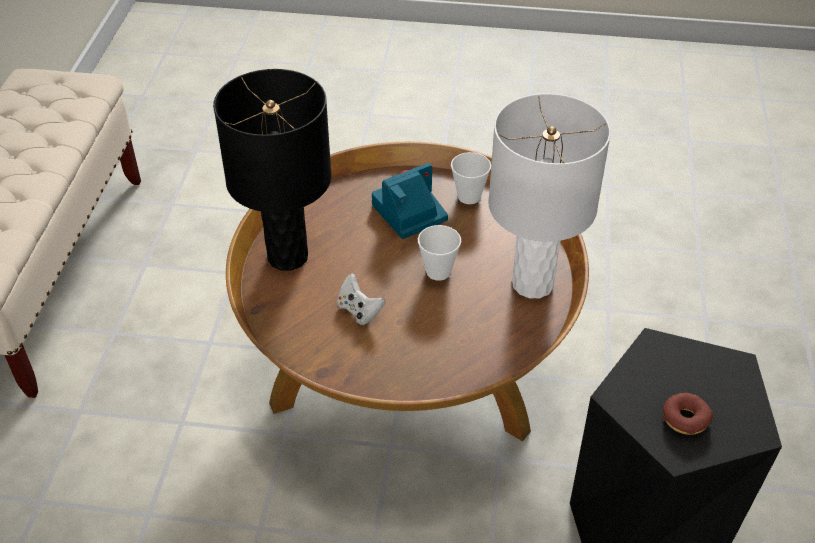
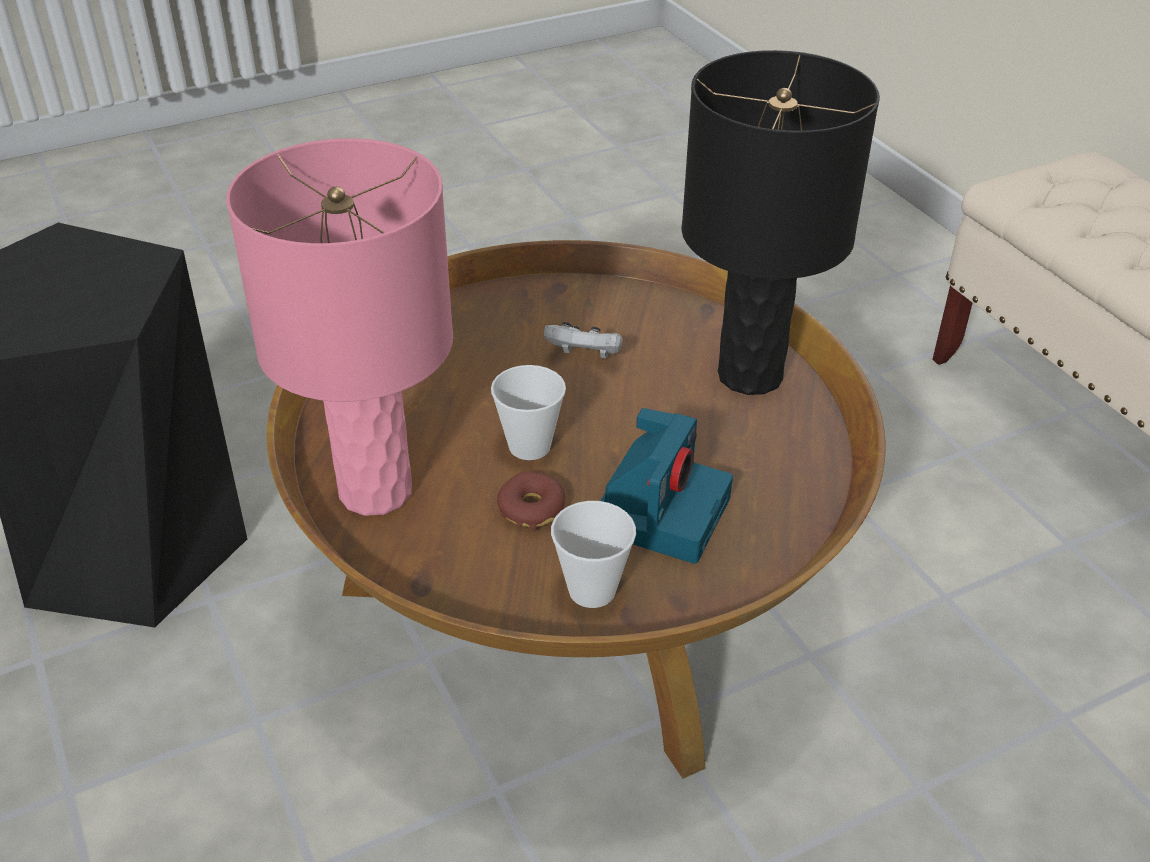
camera: 145 degrees right, 5 degrees down
white table lamp [488,93,611,298] -> pink table lamp [226,138,453,516]
donut [663,393,713,435] -> donut moved to [497,472,565,530]

